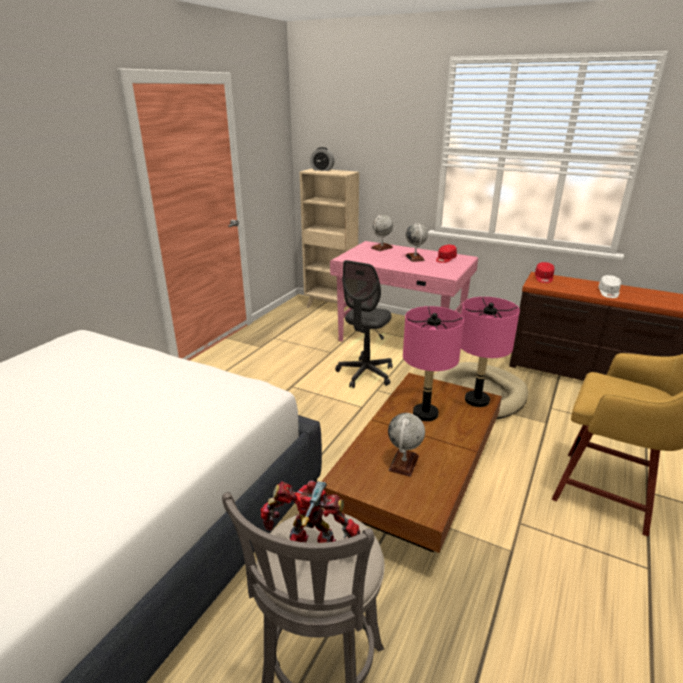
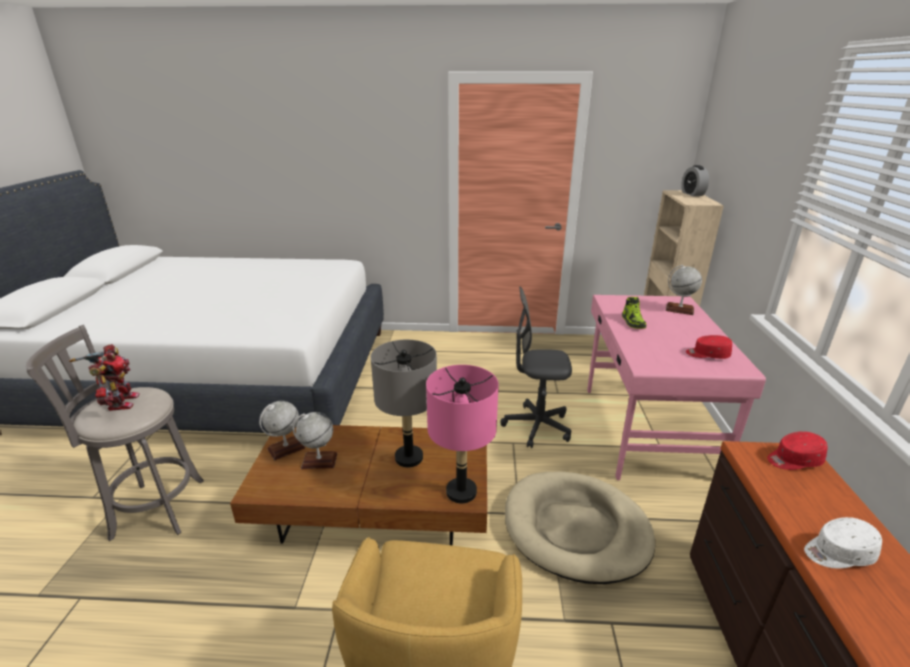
camera: 65 degrees right, 0 degrees up
pink table lamp [403,306,464,421] -> grey table lamp [371,340,437,467]
globe [406,223,428,262] -> globe moved to [259,401,305,460]
none -> shoe [622,297,646,329]

